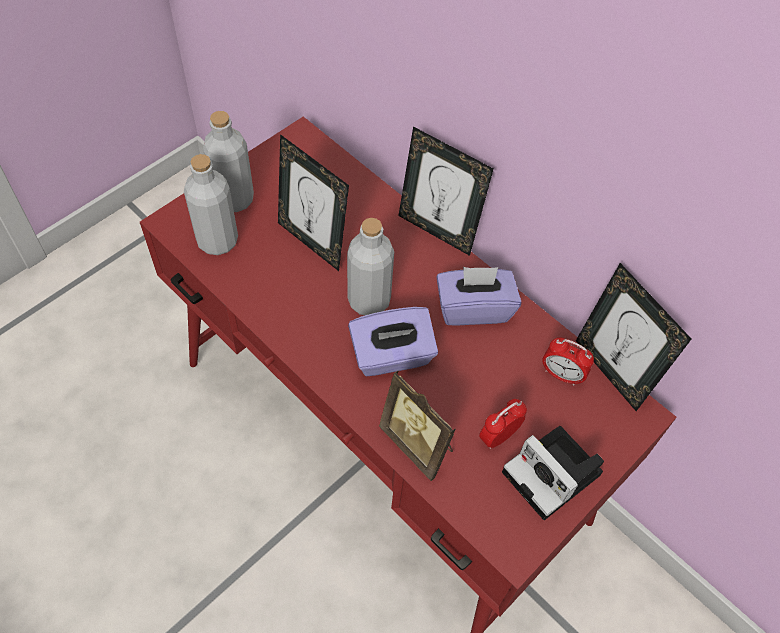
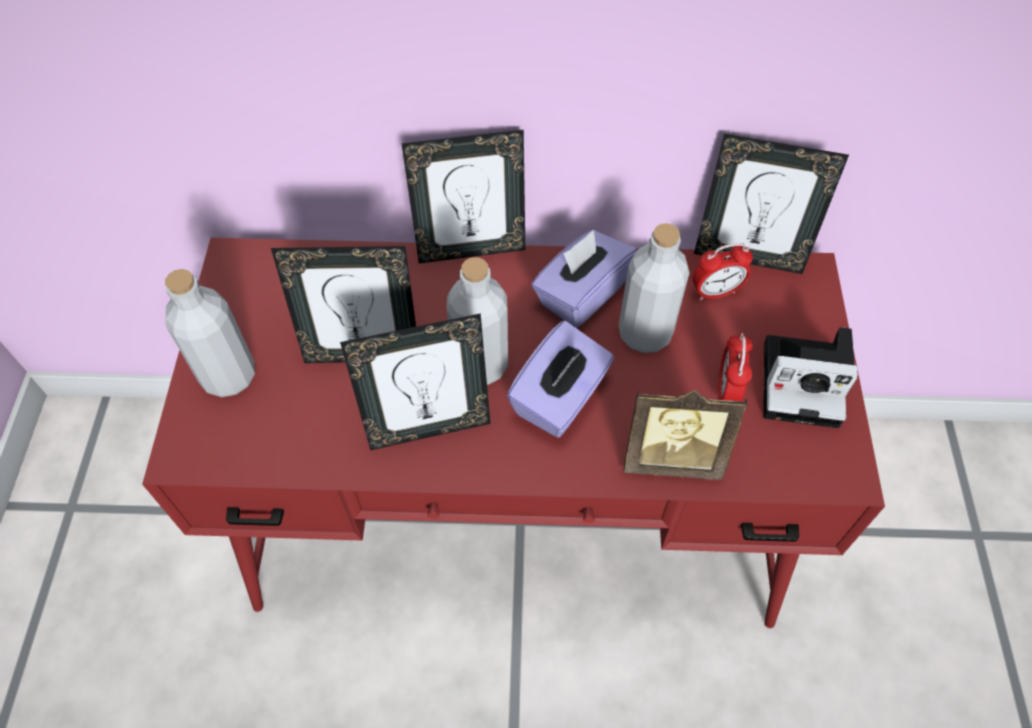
camera: 40 degrees left, 0 degrees up
grey bottle [184,154,238,255] -> grey bottle moved to [618,223,689,353]
none -> picture frame [340,313,491,450]

